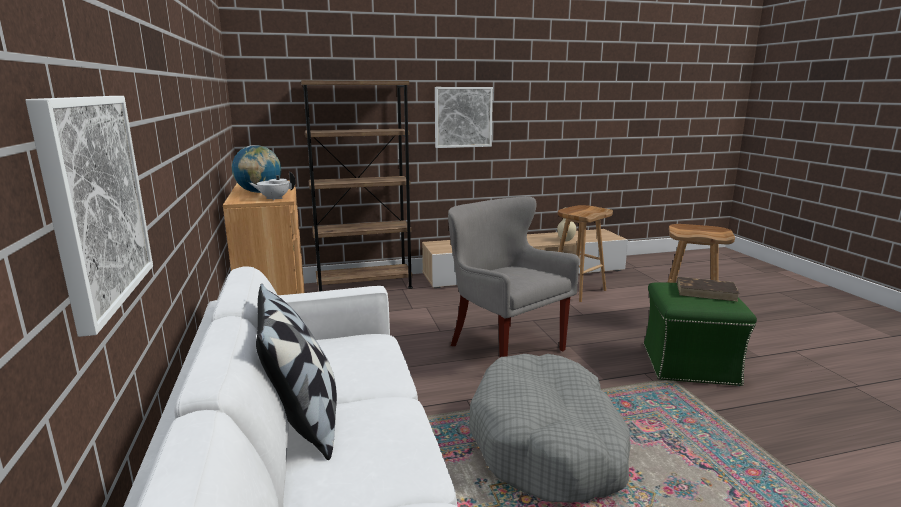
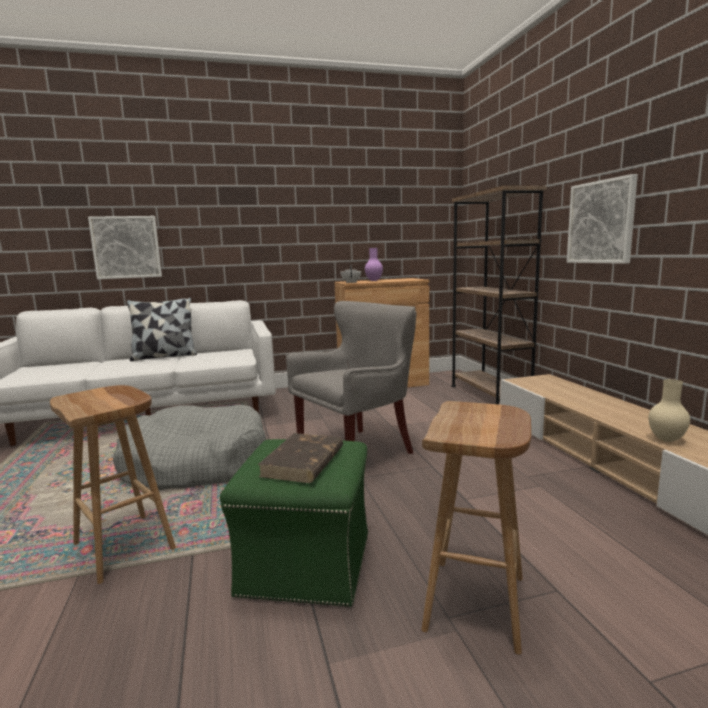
camera: 90 degrees right, 5 degrees down
globe [232,145,281,193] -> purple vase [365,248,383,281]
brown stool [558,205,613,302] -> brown stool moved to [50,385,176,584]

